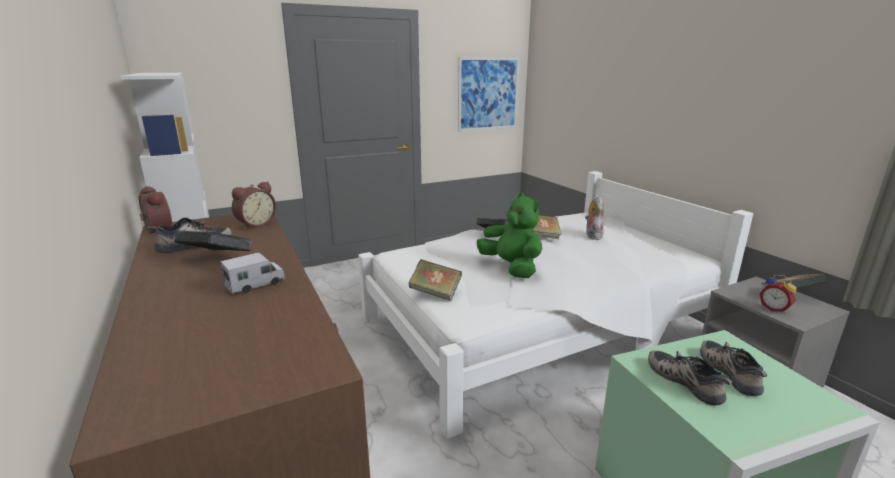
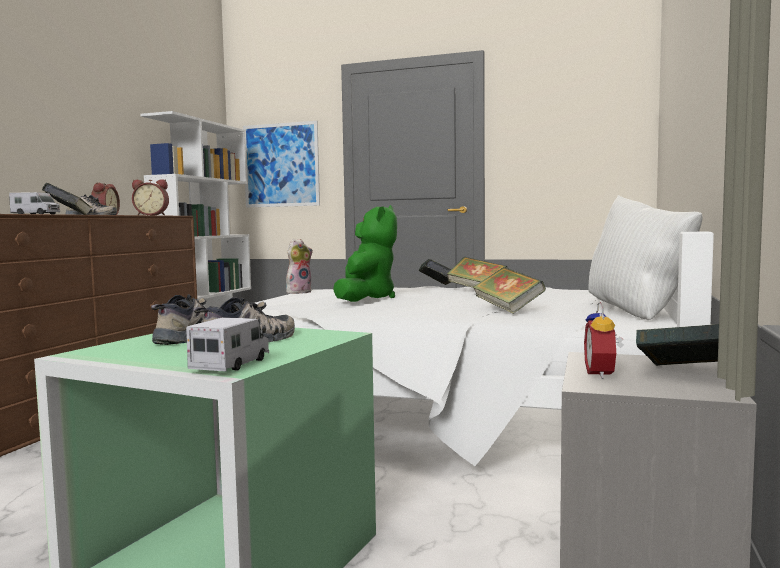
camera: 45 degrees right, 15 degrees down
book [409,259,462,301] -> book moved to [473,267,546,314]
picture [458,57,520,132] -> picture moved to [243,121,320,207]
plush toy [585,195,604,240] -> plush toy moved to [286,239,313,294]
none -> toy truck [186,317,269,371]
none -> white pillow [588,195,703,320]

